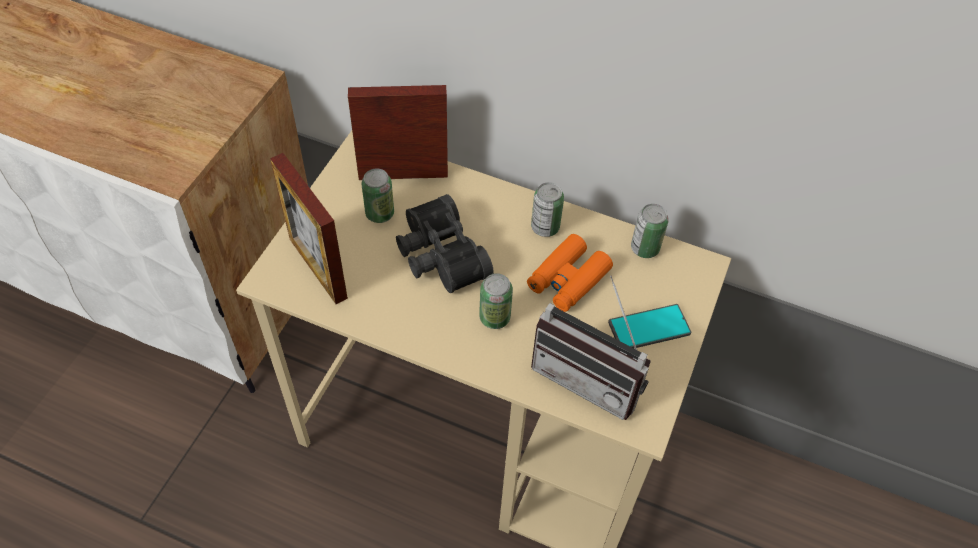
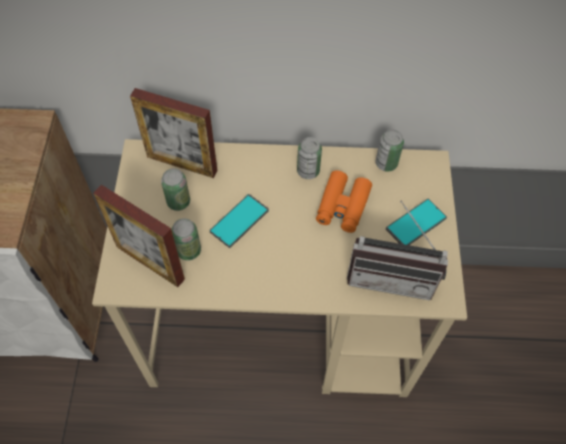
camera: 20 degrees left, 5 degrees up
picture frame [348,85,448,180] -> picture frame turned 135 degrees counterclockwise [130,88,218,178]
black binoculars [396,194,494,293] -> phone [209,194,269,248]
can [479,273,513,329] -> can moved to [171,218,201,261]

